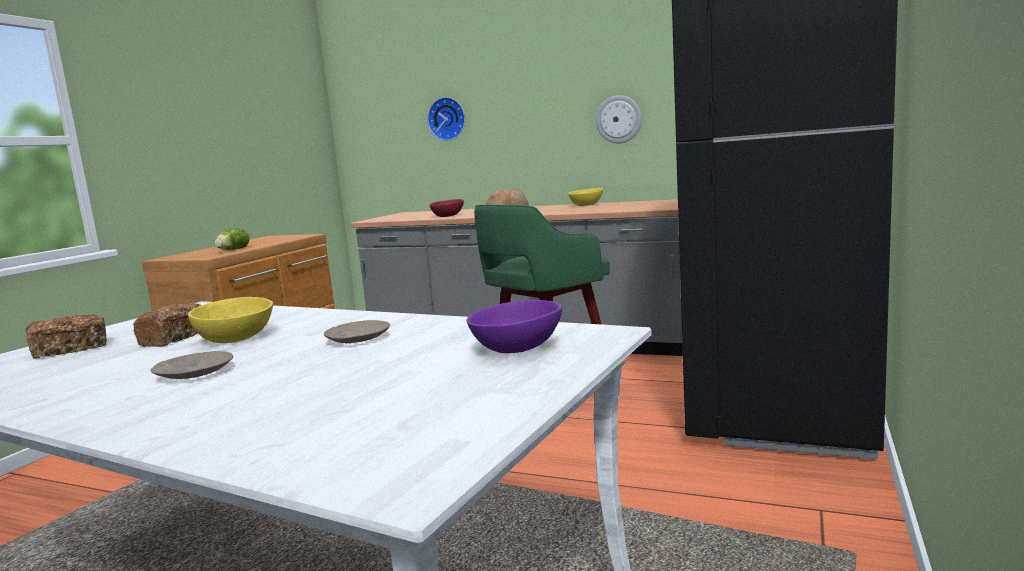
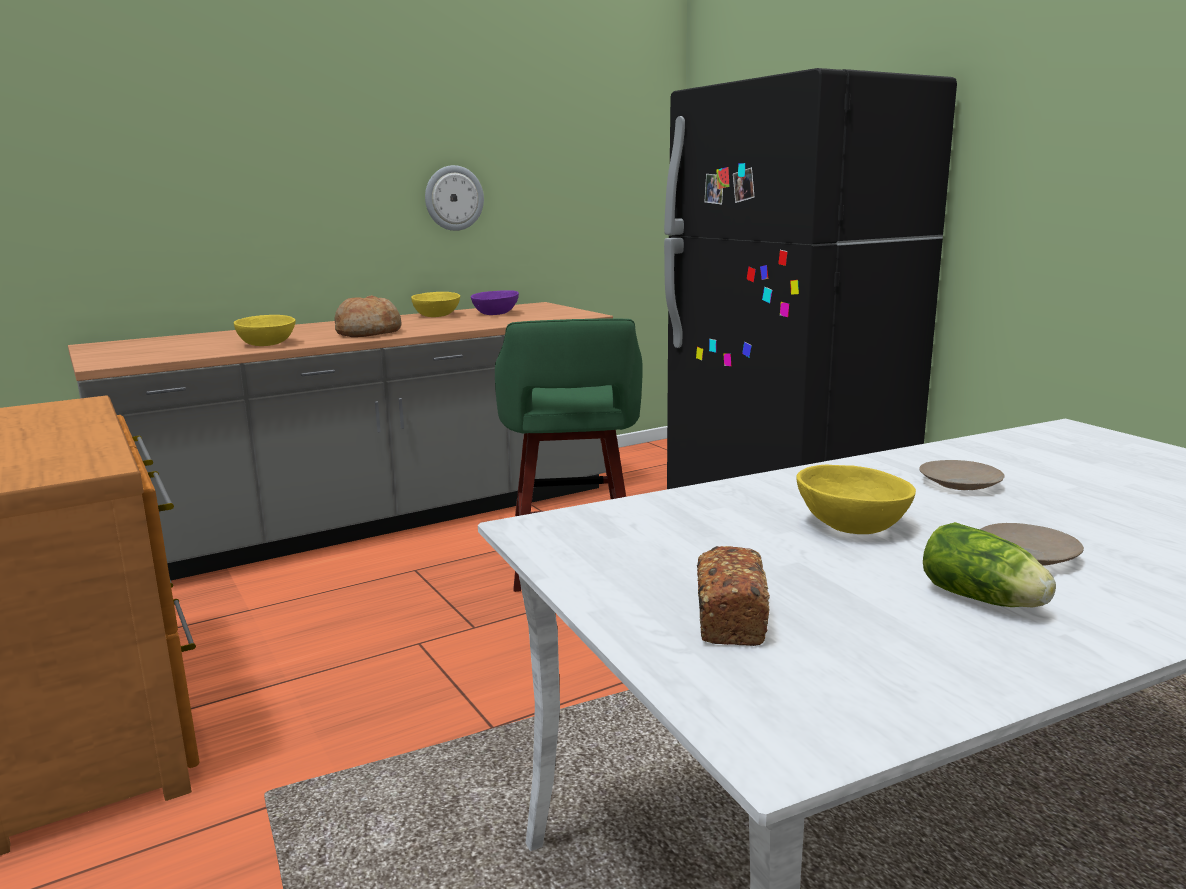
camera: 55 degrees left, 5 degrees up
bread [133,303,201,347] -> none
lettuce [214,228,250,250] -> lettuce moved to [923,522,1056,607]
wall clock [428,97,465,141] -> none
red bowl [429,199,464,217] -> yellow bowl [234,315,296,346]
purple bowl [466,300,562,353] -> purple bowl moved to [471,290,519,315]

